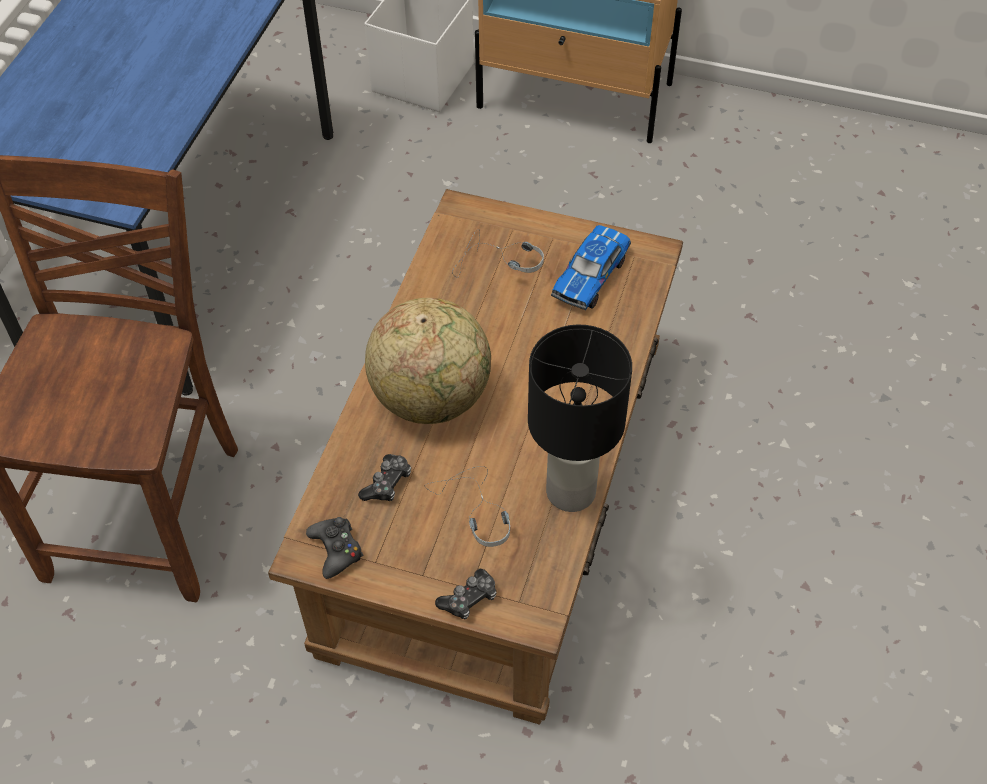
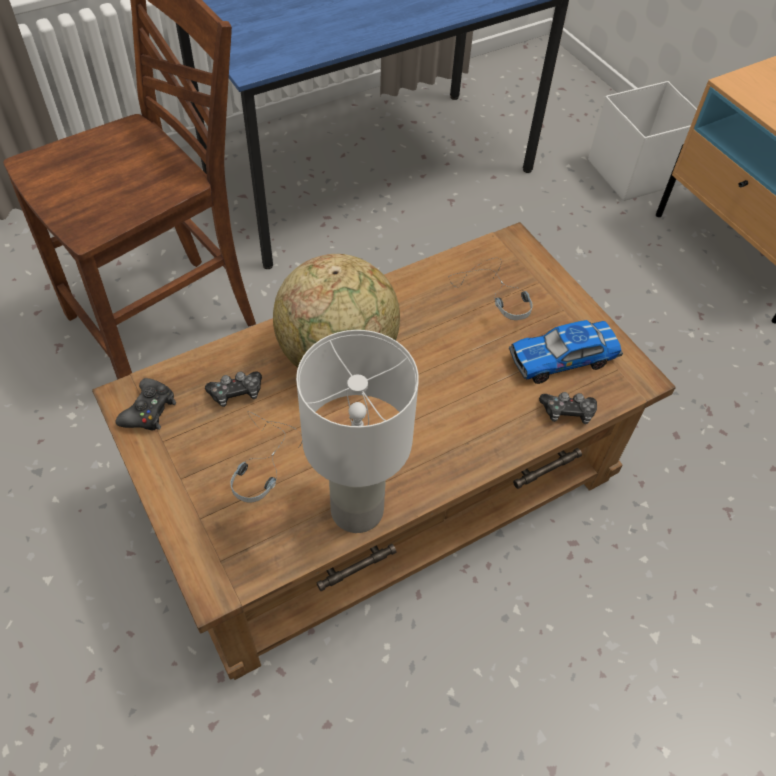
camera: 40 degrees right, 0 degrees up
game controller [435,569,497,620] -> game controller moved to [539,392,597,424]
black table lamp [528,325,632,512] -> white table lamp [296,330,419,533]

